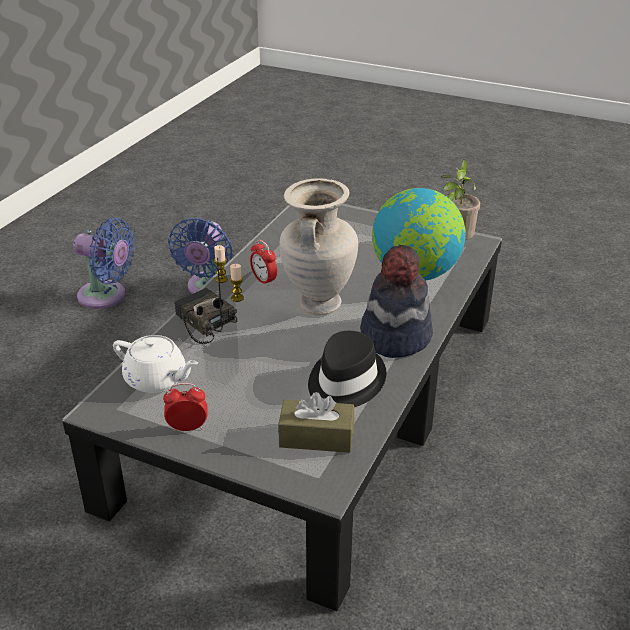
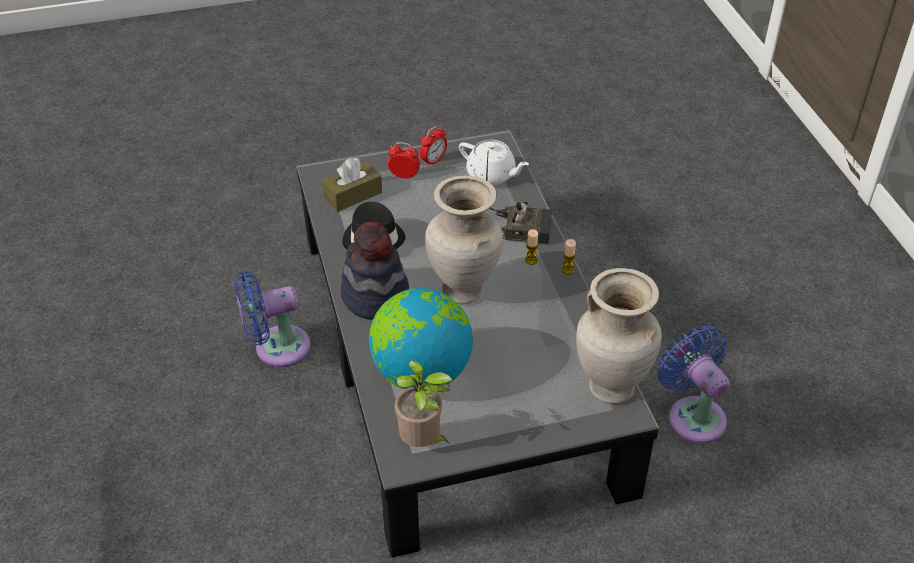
camera: 140 degrees right, 10 degrees up
blue fan [73,218,135,309] -> blue fan moved to [234,271,310,367]
white teapot [113,335,198,393] -> white teapot turned 135 degrees counterclockwise [459,140,529,185]
alarm clock [250,240,277,287] -> alarm clock moved to [388,142,420,180]
none -> beige vase [576,268,662,404]

